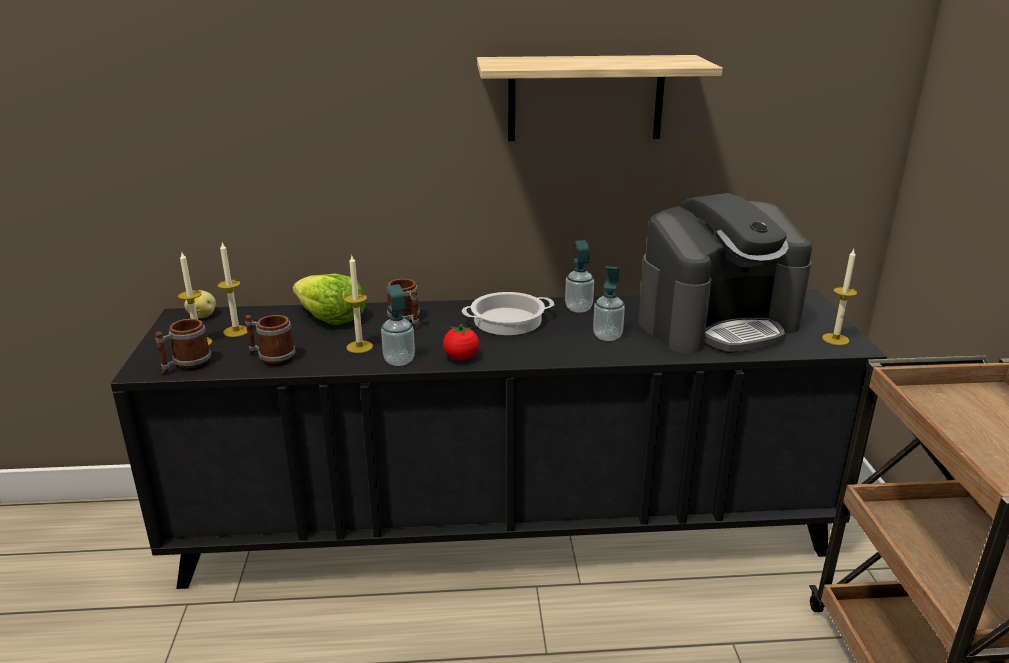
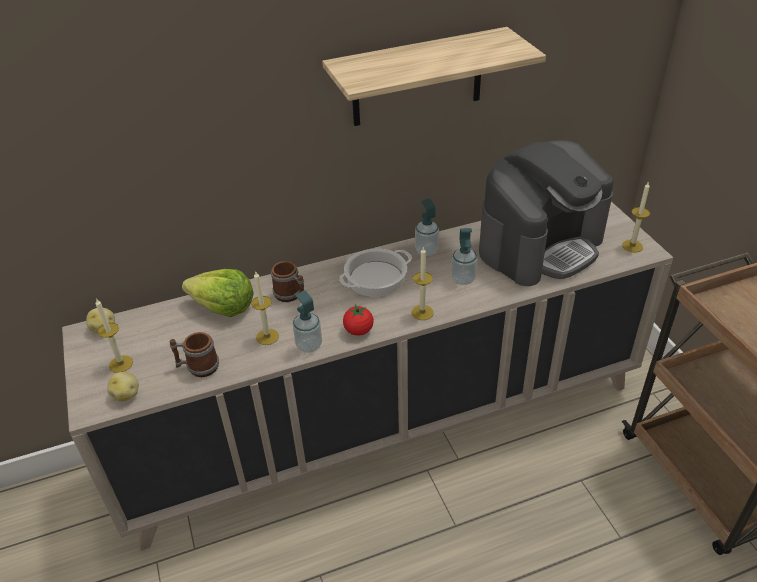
camera: 15 degrees left, 15 degrees up
black cabinet [111,290,887,589] -> beige cabinet [62,202,673,551]
mug [155,319,211,374] -> potato [107,372,139,402]
candle [217,243,248,337] -> candle moved to [412,247,434,320]

